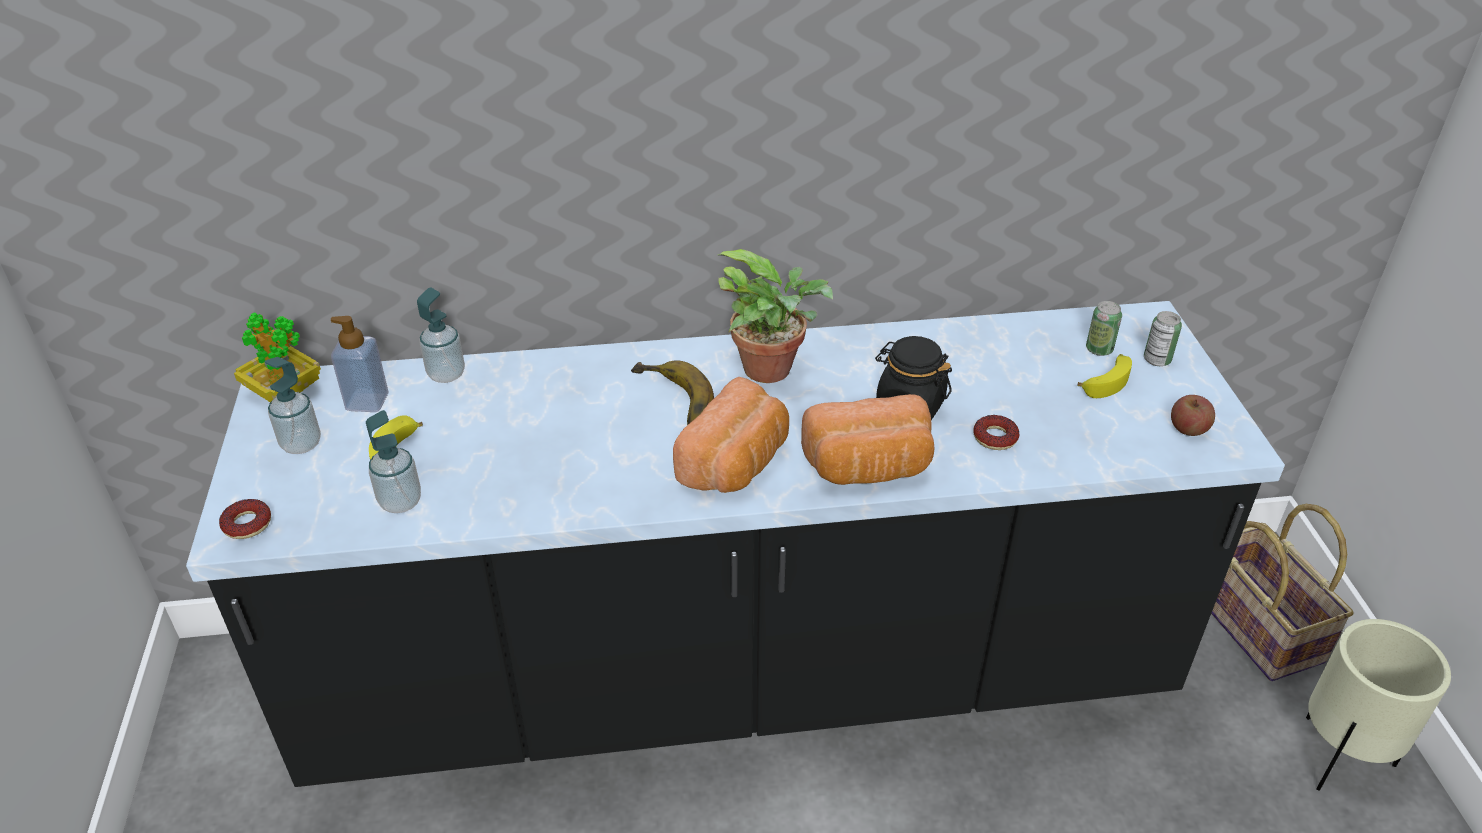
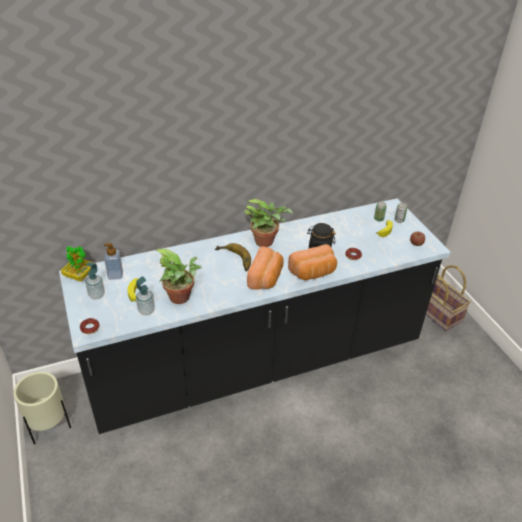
camera: 15 degrees left, 0 degrees up
soap dispenser [417,288,465,383] -> none
beige planter [1306,619,1451,791] -> beige planter moved to [13,372,71,445]
none -> potted plant [156,249,202,304]

